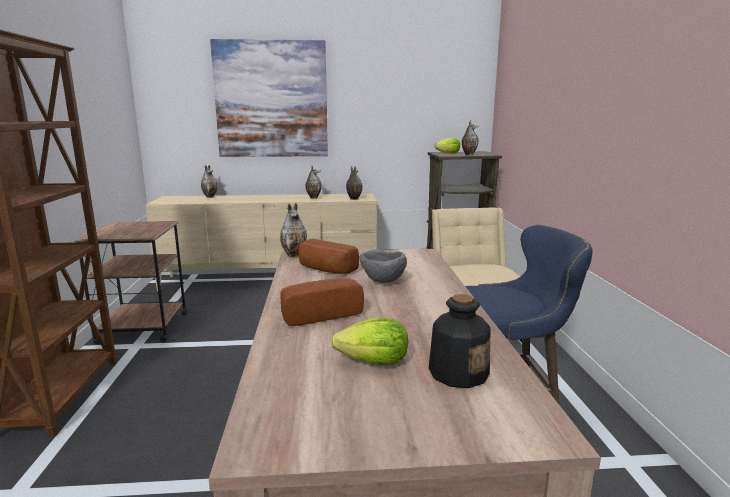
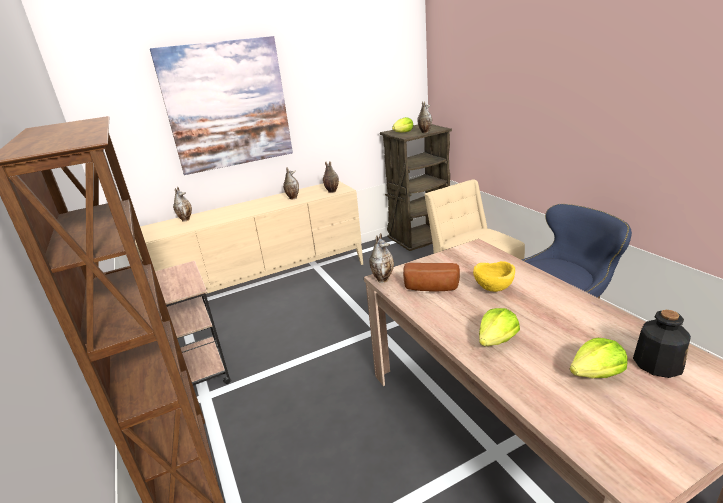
camera: 20 degrees left, 10 degrees up
bread [280,278,364,326] -> lettuce [479,308,520,346]
grey bowl [359,249,407,283] -> yellow bowl [473,261,515,292]

